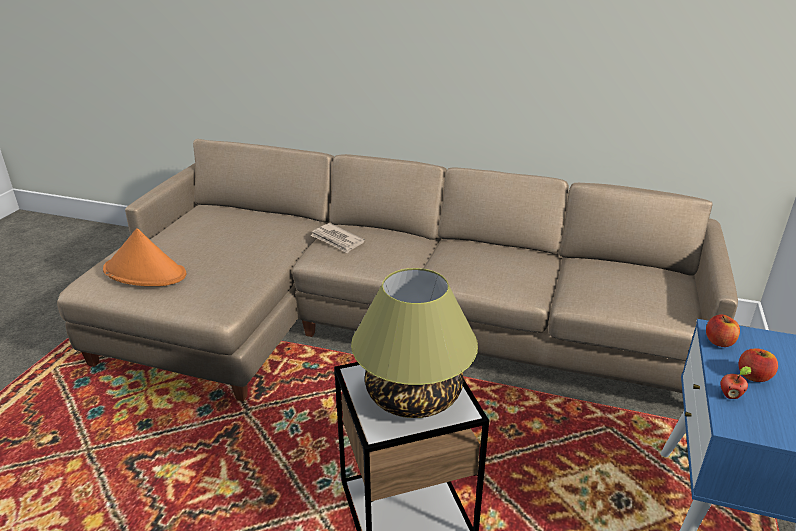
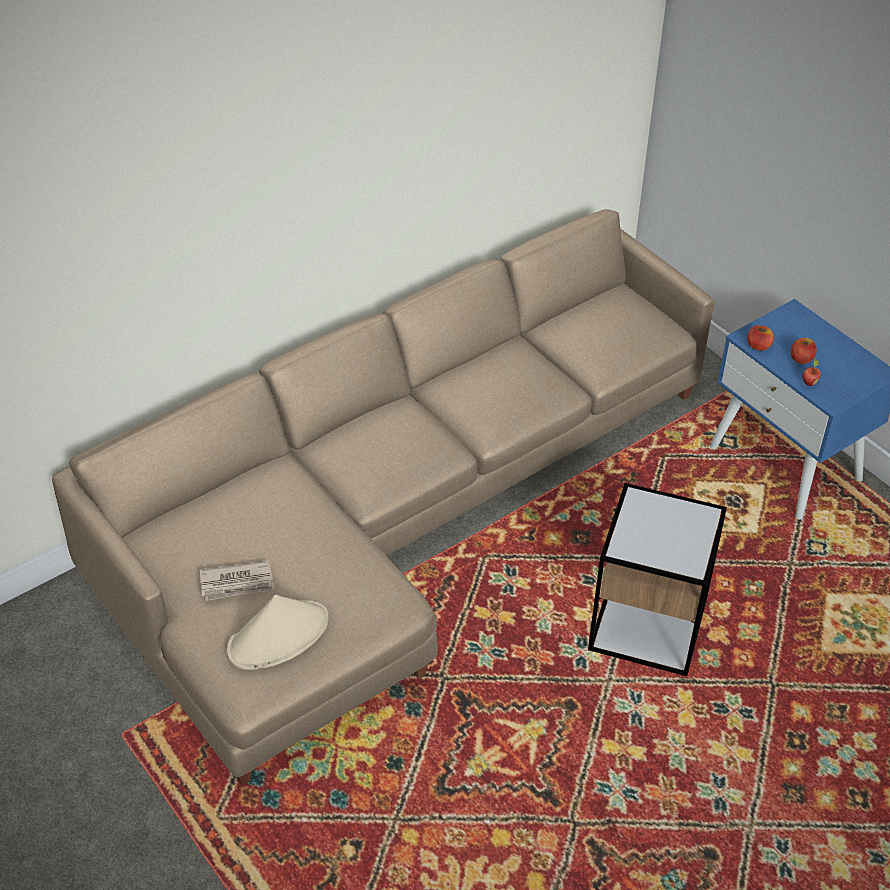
camera: 55 degrees left, 15 degrees up
orange hat [103,228,186,286] -> beige hat [227,595,329,670]
newspaper [311,223,365,254] -> newspaper moved to [200,560,275,601]
table lamp [351,268,478,418] -> none

